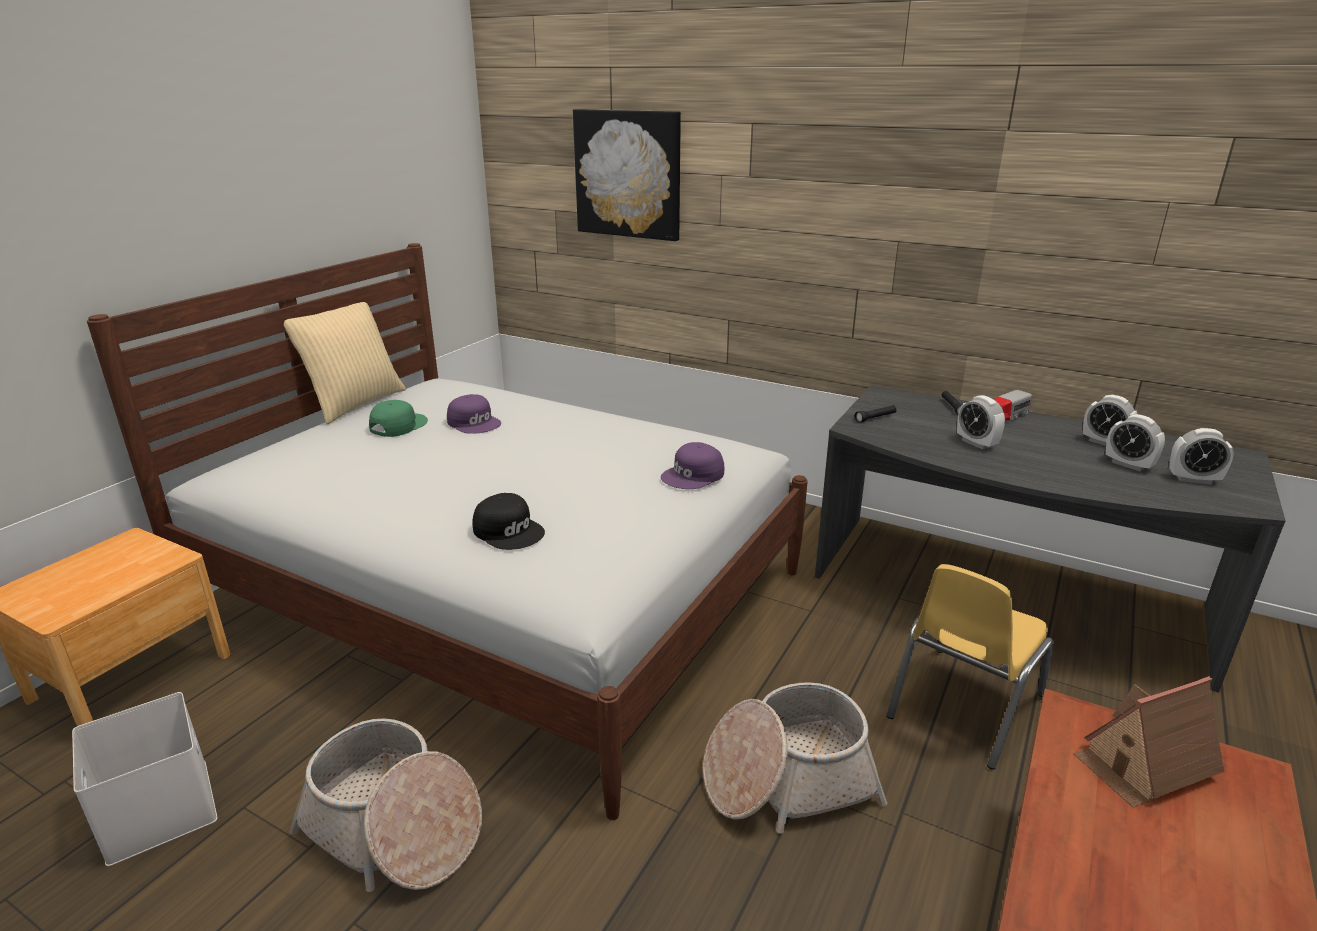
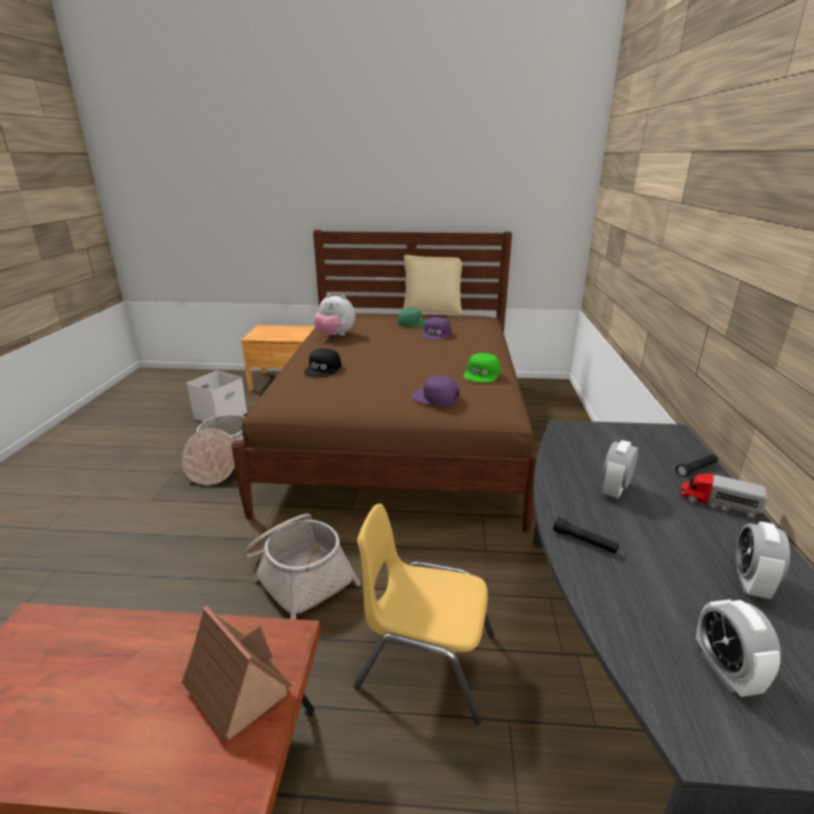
camera: 65 degrees right, 0 degrees up
white bed [87,243,808,820] -> brown bed [231,229,538,533]
picture [573,109,681,241] -> none
black flashlight [855,405,896,423] -> black flashlight moved to [553,517,619,554]
alarm clock [1106,414,1165,471] -> none
none -> plush toy [314,294,355,336]
none -> green cap [463,353,500,382]

